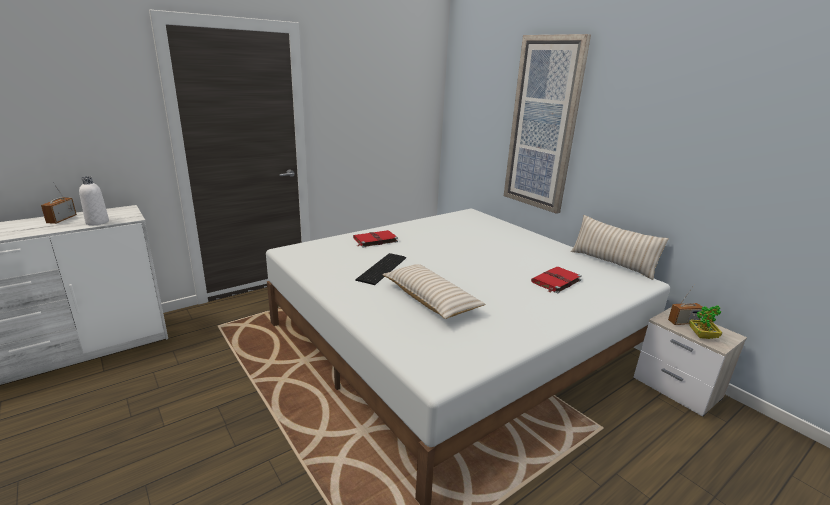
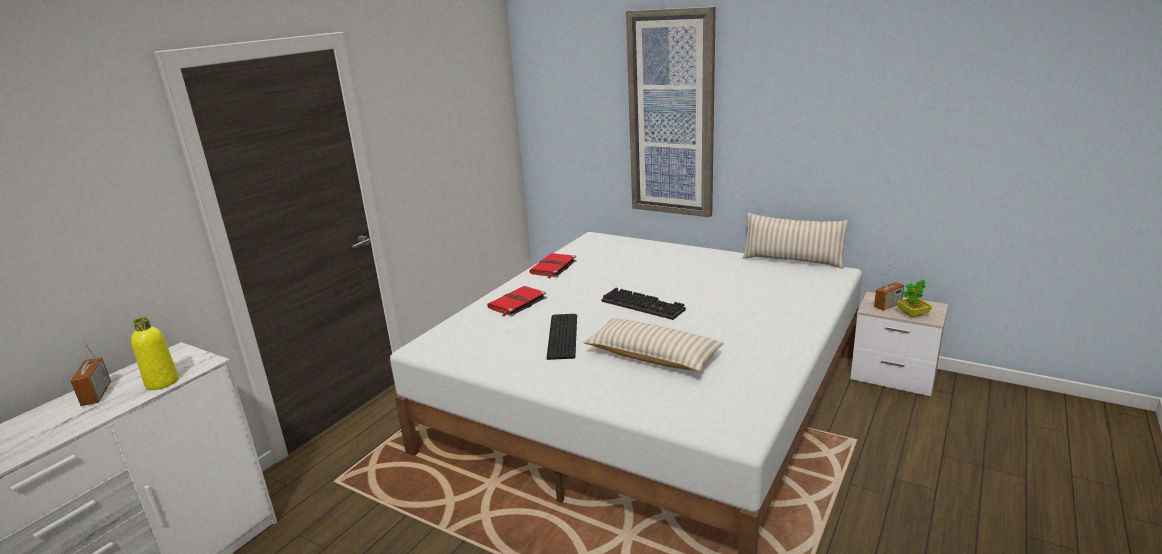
camera: 20 degrees left, 0 degrees up
white bottle [79,176,109,225] -> yellow bottle [131,317,179,390]
red book [531,267,582,293] -> red book moved to [529,253,577,278]
none -> keyboard [602,288,686,320]

